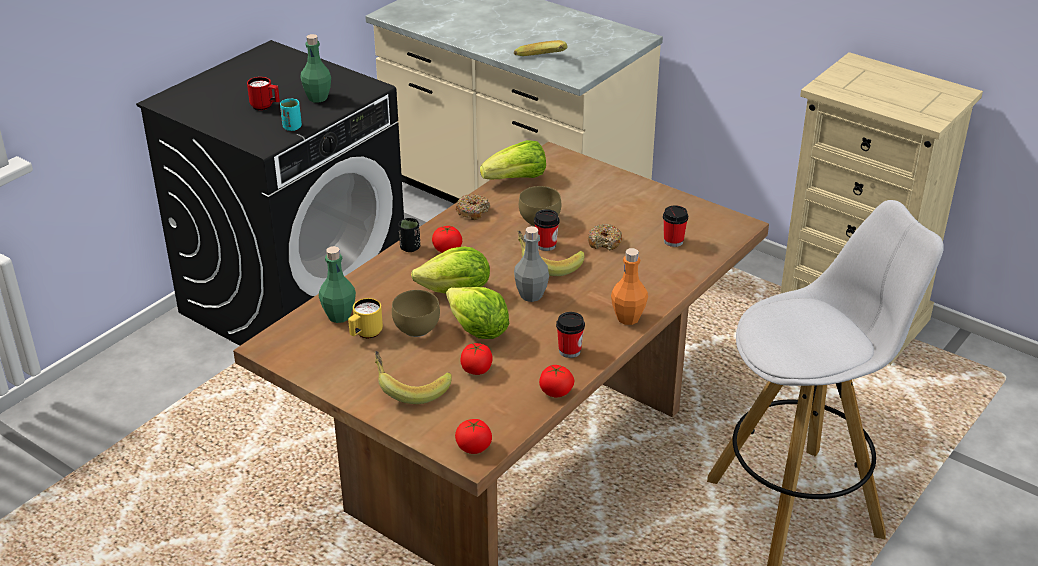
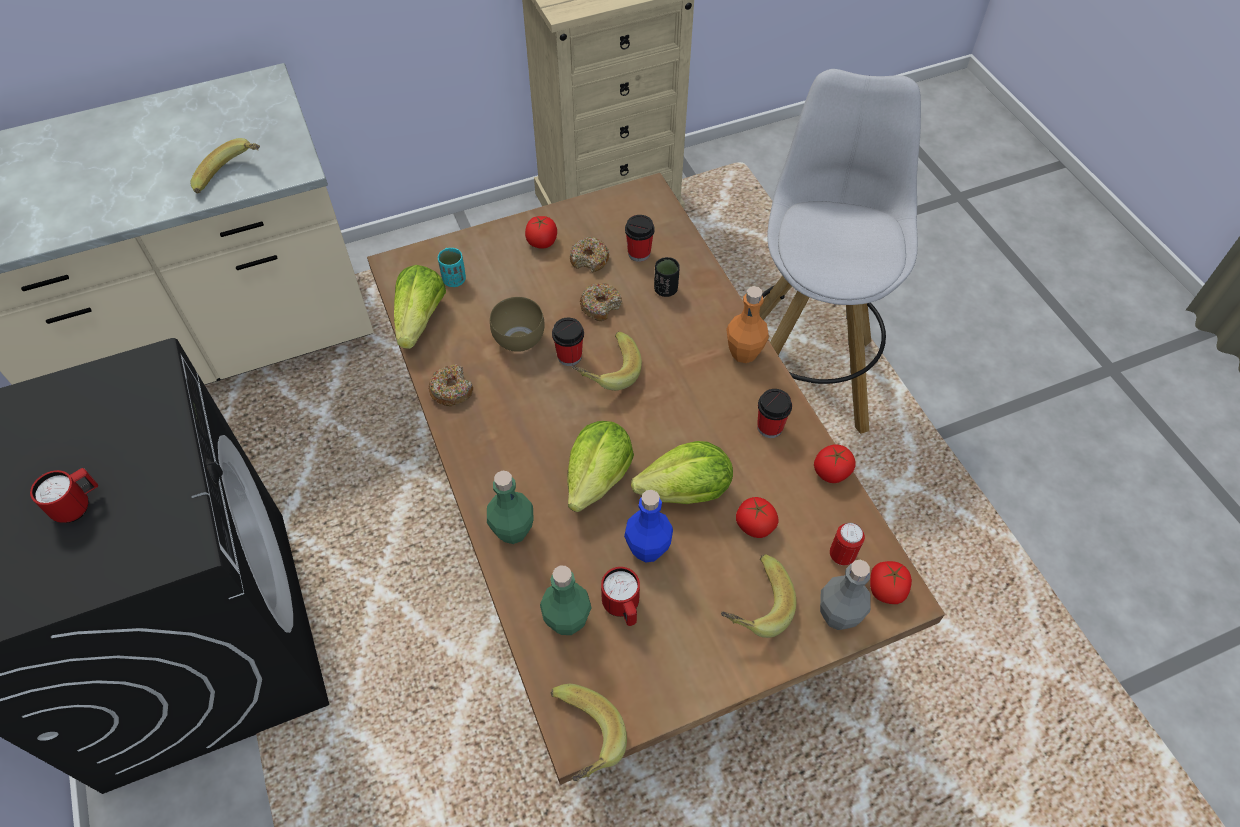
camera: 60 degrees left, 20 degrees up
turquoise cup [280,99,302,131] -> turquoise cup moved to [438,248,466,287]
green bottle [300,34,331,102] -> green bottle moved to [487,471,534,544]
yellow mug [348,298,383,339] -> red mug [601,567,640,626]
brown bowl [392,290,440,337] -> blue bottle [624,490,673,563]
black cup [398,218,420,252] -> black cup moved to [654,257,680,297]
tomato [432,226,462,253] -> tomato moved to [525,216,557,249]
grey bottle [514,226,549,302] -> grey bottle moved to [820,560,871,630]
none -> banana [551,683,627,781]
none -> donut [570,237,609,272]
none -> can [830,523,865,565]

